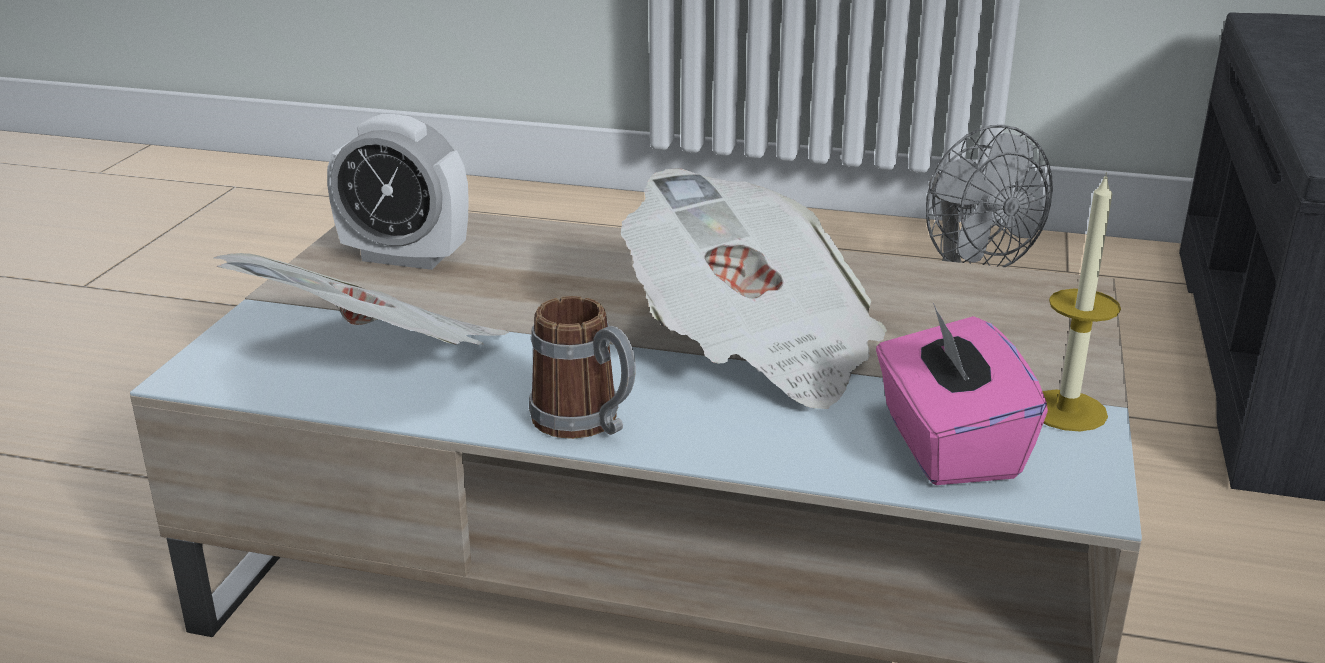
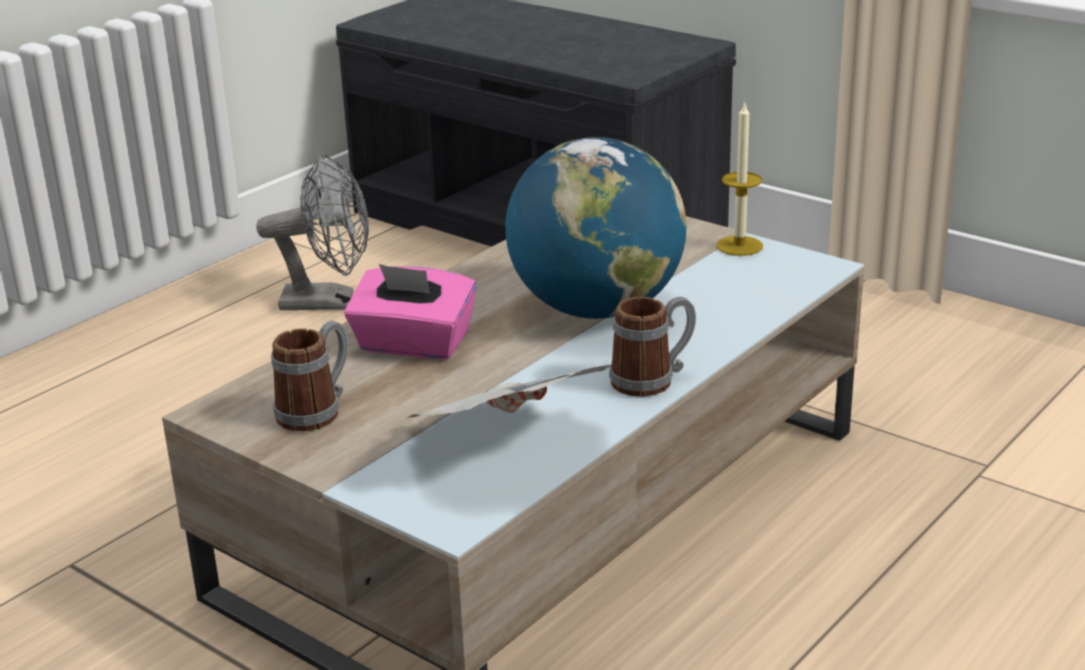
camera: 65 degrees left, 0 degrees up
alarm clock [327,114,469,270] -> mug [271,321,348,431]
newspaper [621,168,887,409] -> globe [505,137,686,319]
pink tissue box [876,302,1048,485] -> pink tissue box moved to [344,264,477,360]

